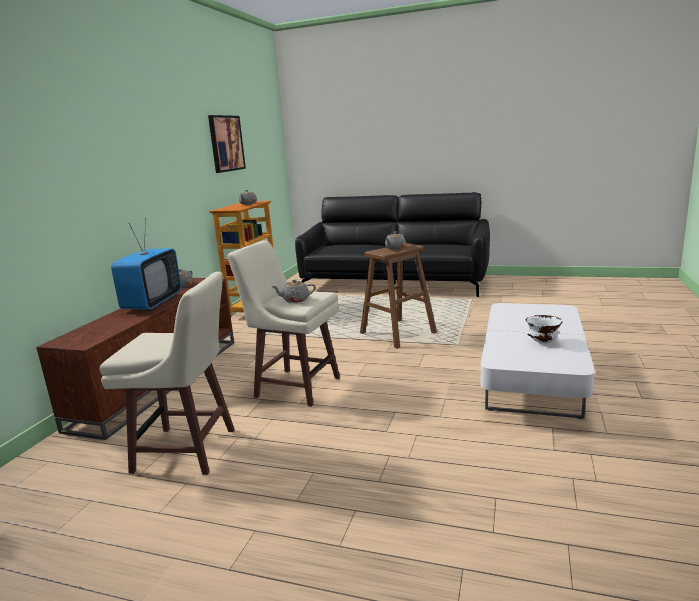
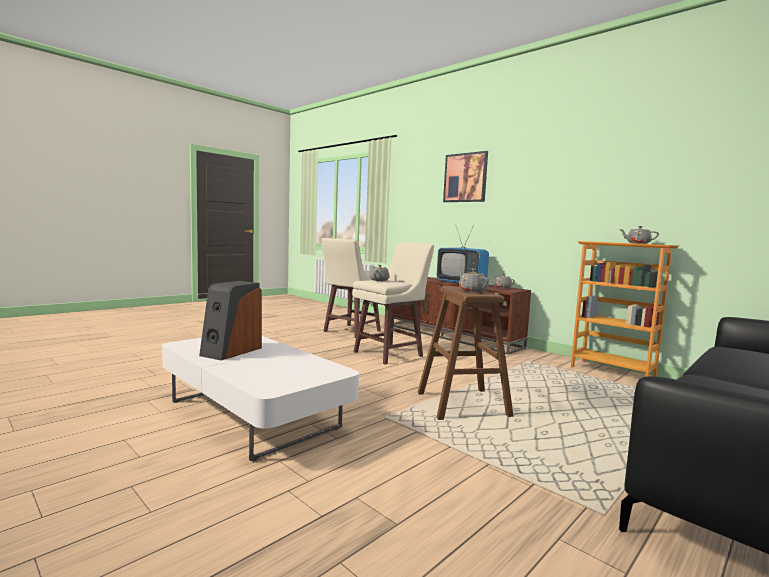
camera: 115 degrees right, 10 degrees down
picture [208,115,246,173] -> picture moved to [443,151,488,202]
white bowl [526,315,563,344] -> speaker [199,281,262,360]

